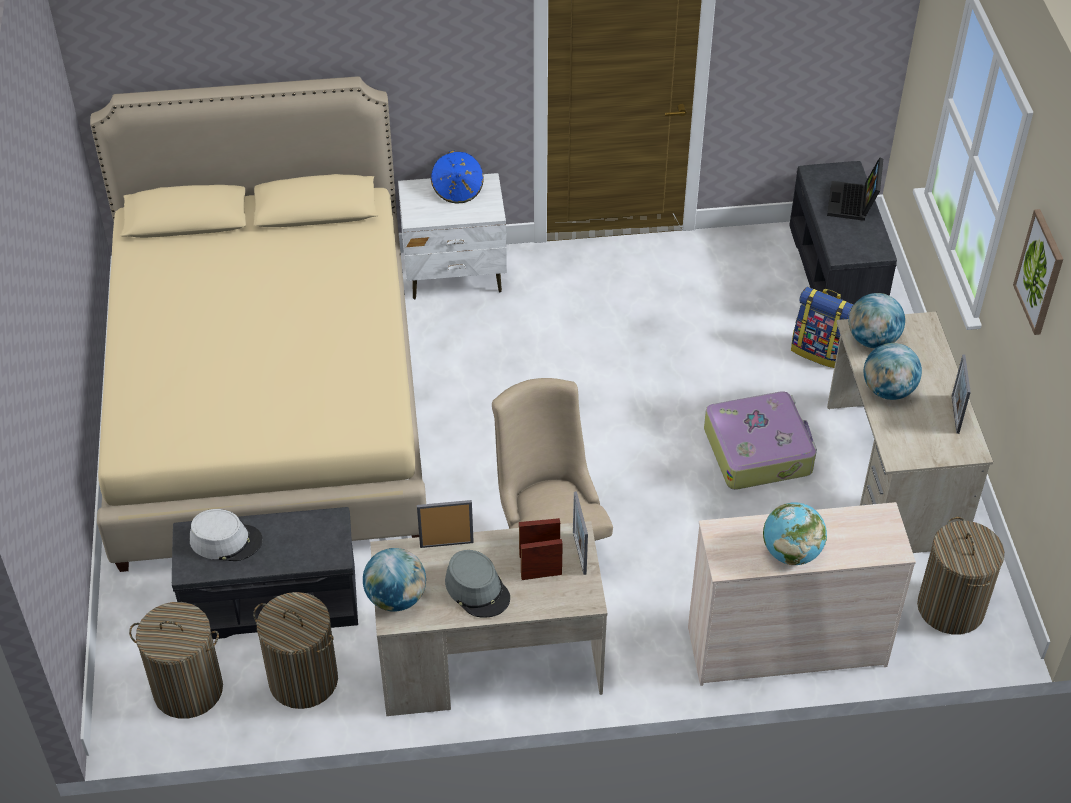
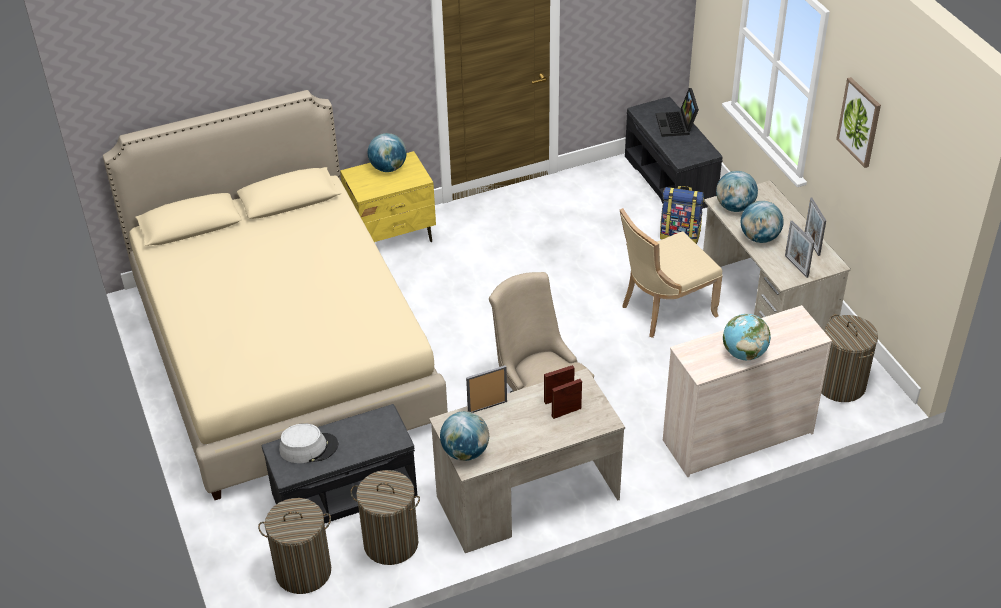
camera: 15 degrees left, 5 degrees down
white nightstand [398,173,507,299] -> yellow nightstand [340,151,436,242]
blue hat [431,151,484,203] -> globe [368,133,407,172]
grey hat [445,550,510,618] -> none
picture frame [573,491,588,575] -> picture frame moved to [785,221,815,278]
suitcase [704,391,817,490] -> beige chair [620,208,723,338]

